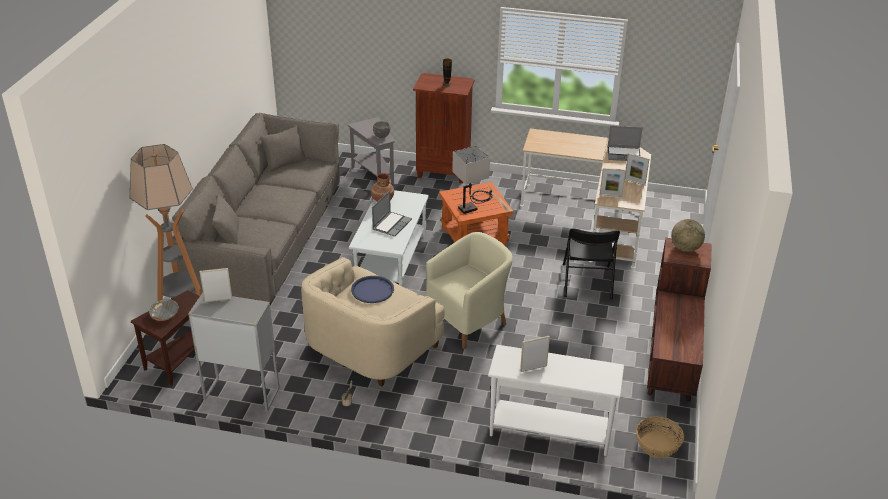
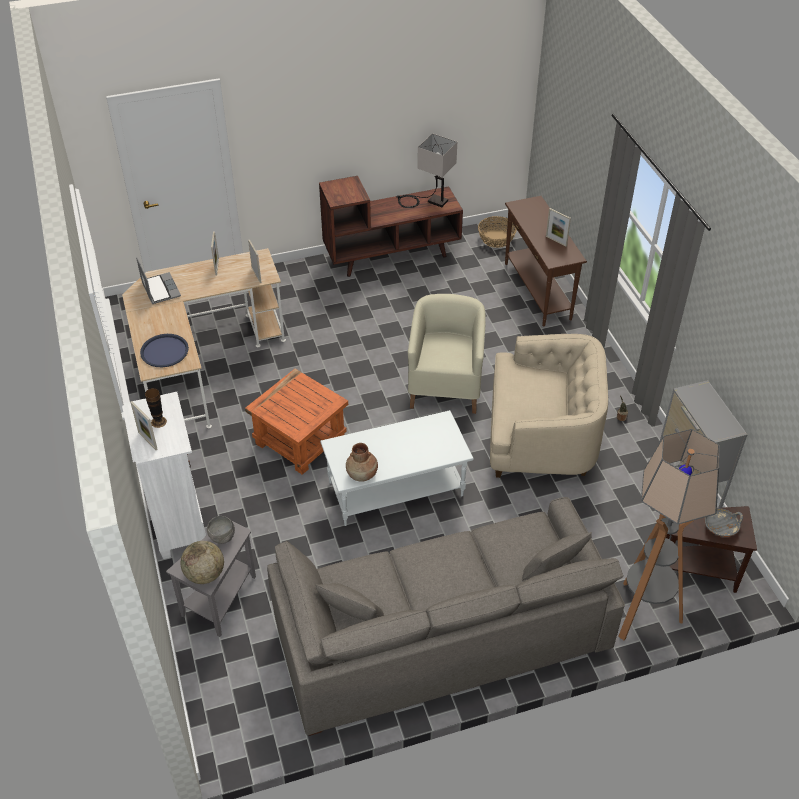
camera: 120 degrees left, 10 degrees up
picture frame [200,268,232,302] -> picture frame moved to [130,401,158,450]
blue tray [351,276,394,303] -> blue tray moved to [140,334,189,367]
laptop [372,191,412,237] -> none
brown cabinet [413,73,475,184] -> white cabinet [122,392,206,559]
beige armchair [426,232,513,349] -> beige armchair turned 75 degrees clockwise [408,294,486,414]
table lamp [452,145,493,214] -> table lamp moved to [396,133,457,208]
white console table [488,345,624,456] -> brown console table [505,196,587,327]
black chair [563,229,620,299] -> none
globe [671,219,705,252] -> globe moved to [181,541,224,584]

